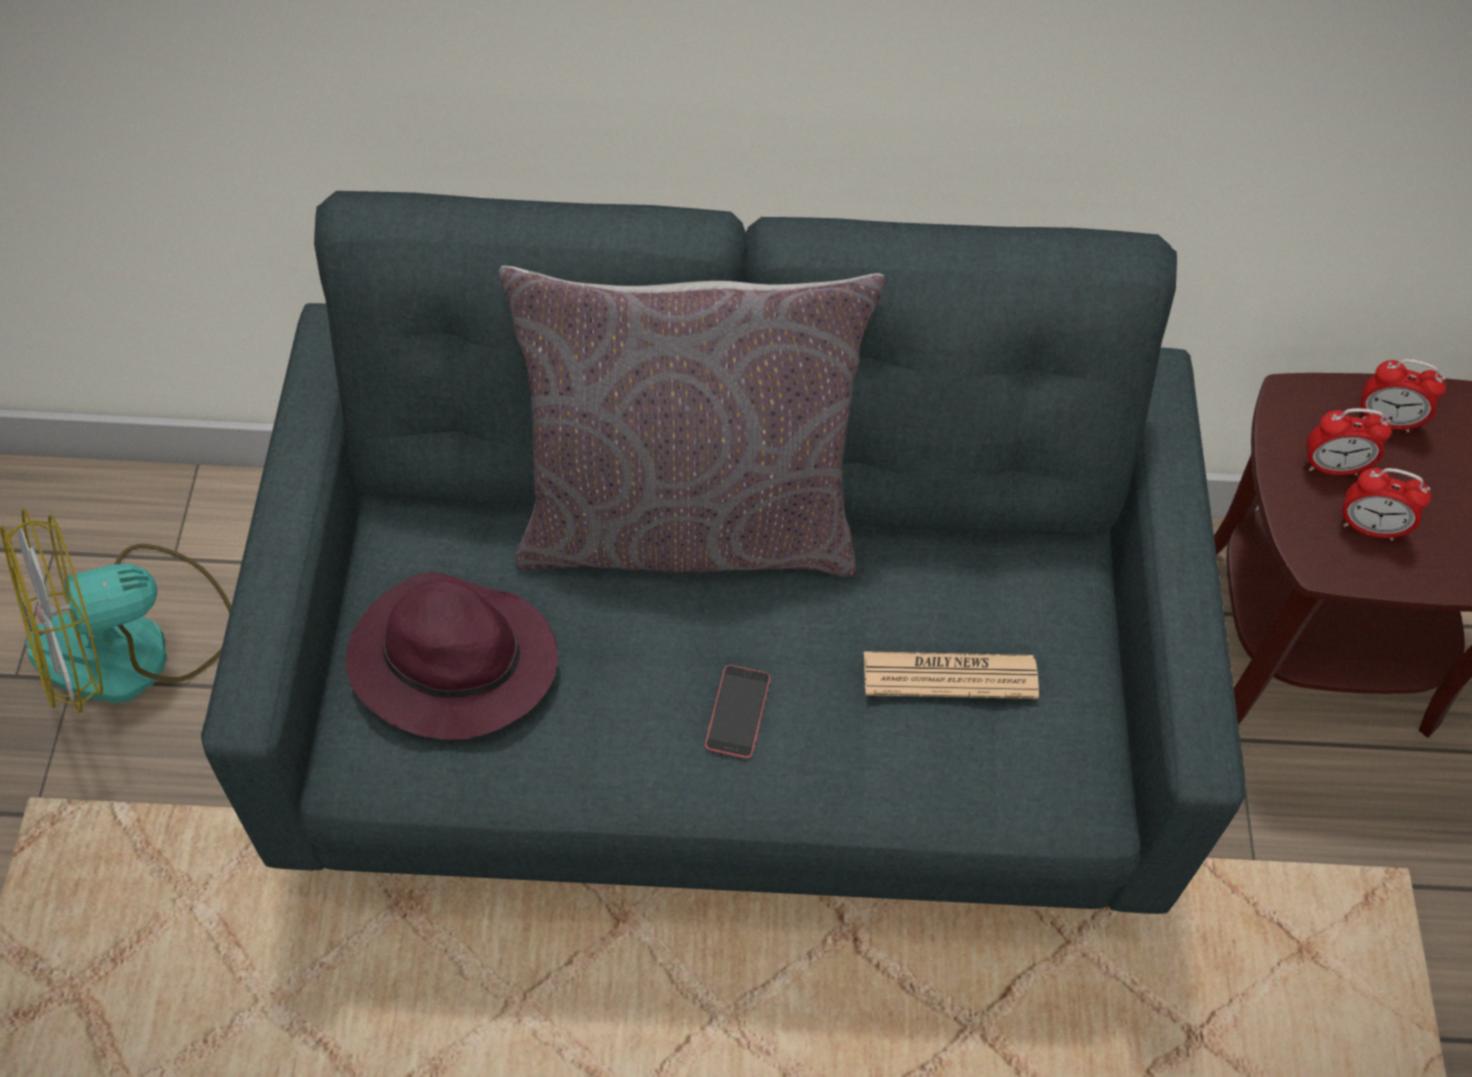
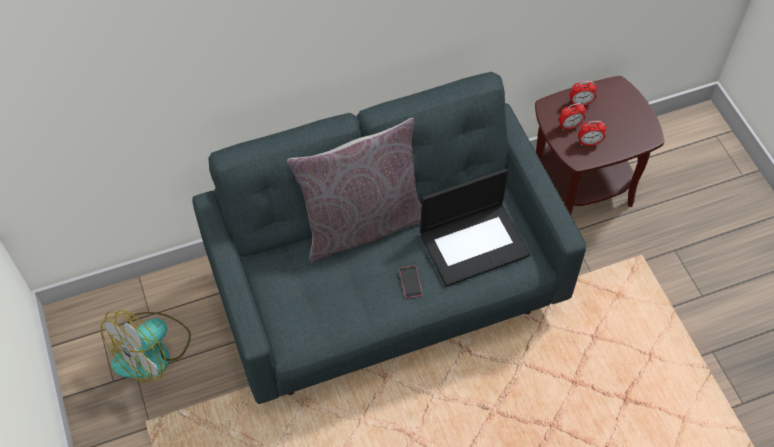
camera: 20 degrees left, 0 degrees up
purple hat [345,573,558,740] -> none
newspaper [864,651,1039,699] -> laptop [420,168,530,287]

